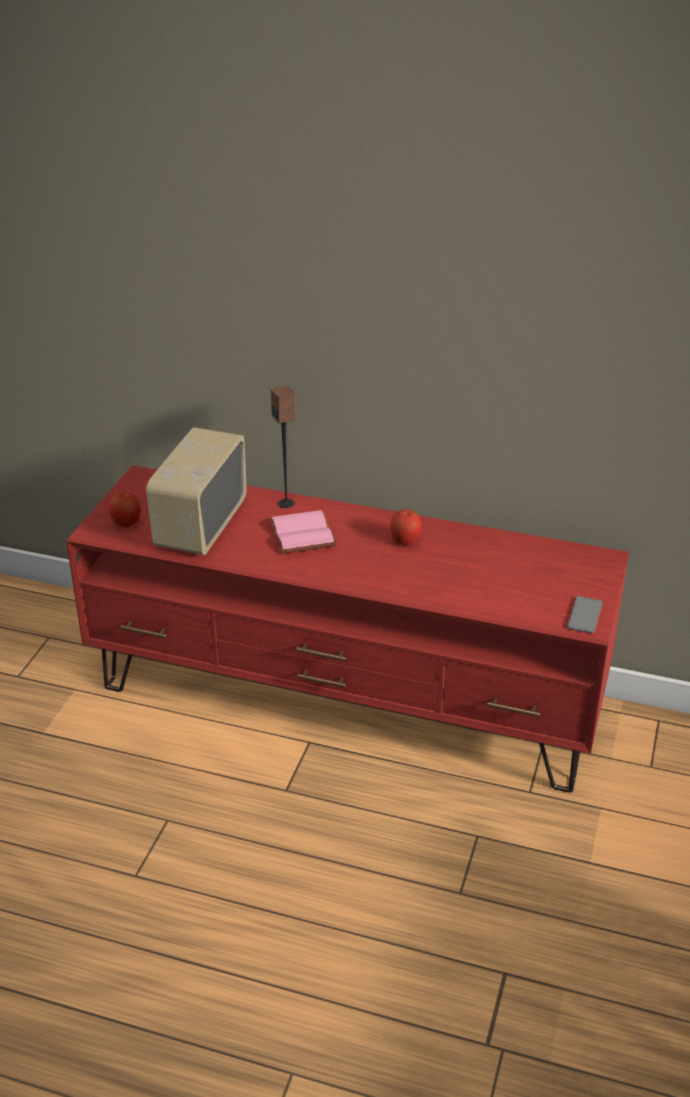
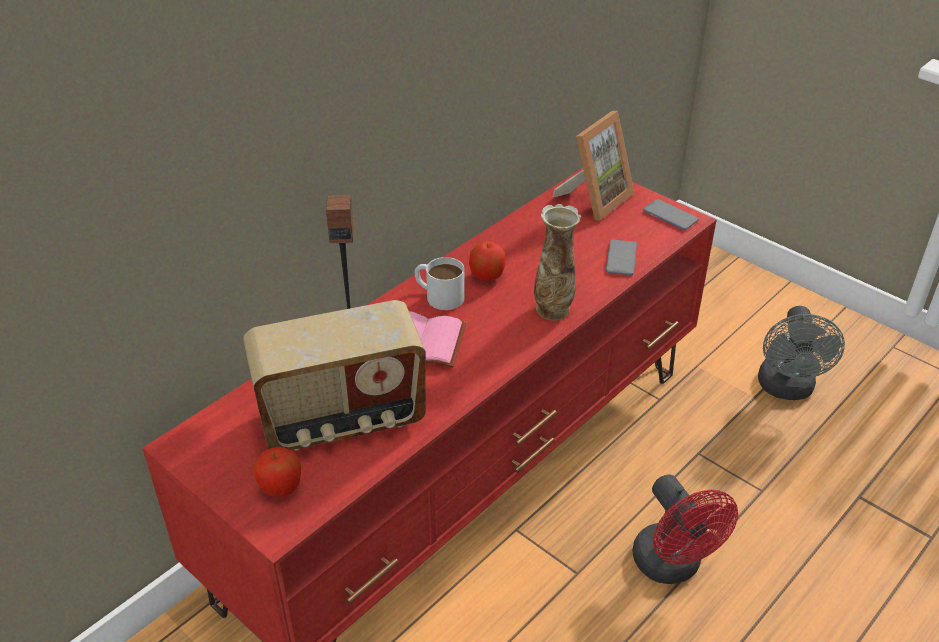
camera: 65 degrees left, 5 degrees up
radio [146,427,247,555] -> radio turned 60 degrees counterclockwise [243,300,426,451]
none -> white mug [415,257,465,310]
none -> vase [534,204,581,320]
none -> picture frame [553,111,634,220]
none -> phone [606,239,637,276]
none -> red fan [632,475,738,584]
none -> grey fan [758,306,845,400]

